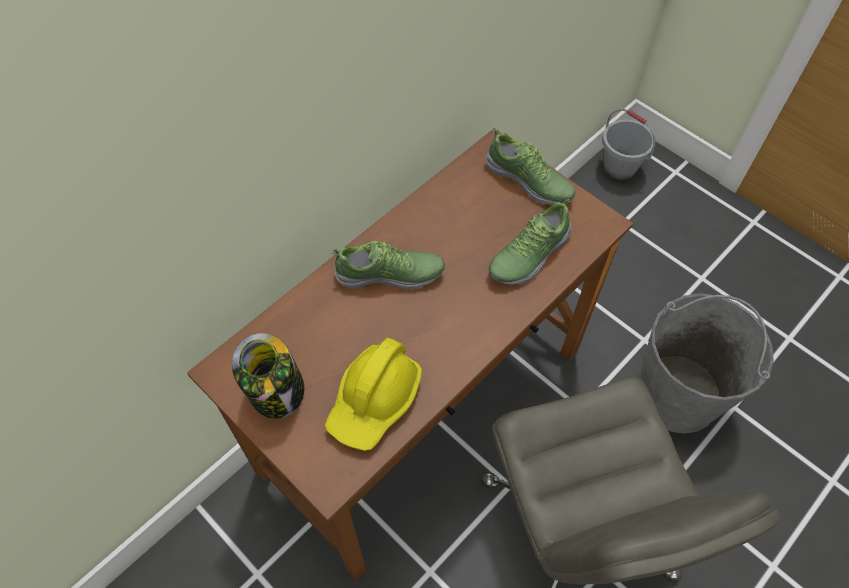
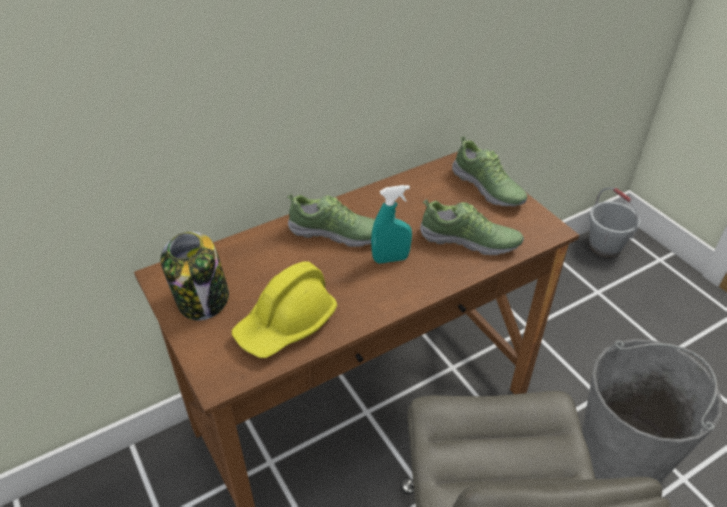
camera: 15 degrees right, 15 degrees down
shoe [488,199,572,285] -> shoe turned 135 degrees counterclockwise [420,199,524,255]
none -> turquoise spray bottle [371,185,412,264]

